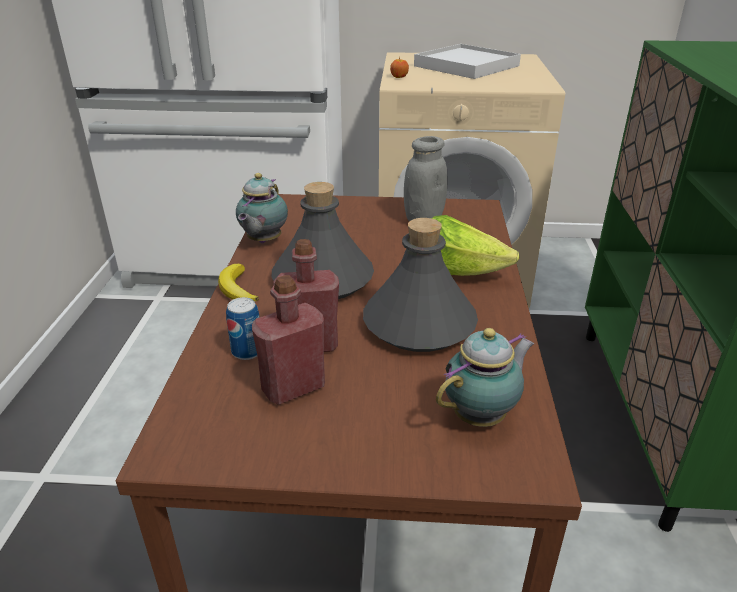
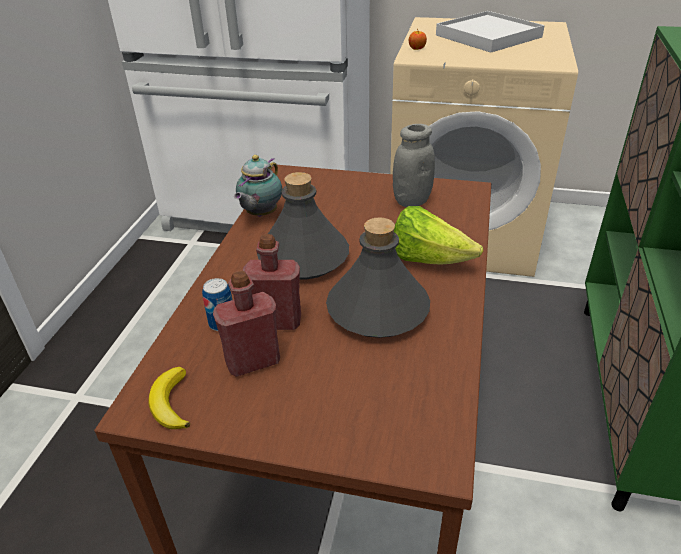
camera: 10 degrees right, 5 degrees up
banana [218,264,259,301] -> banana moved to [148,367,190,429]
teapot [436,328,534,427] -> none

